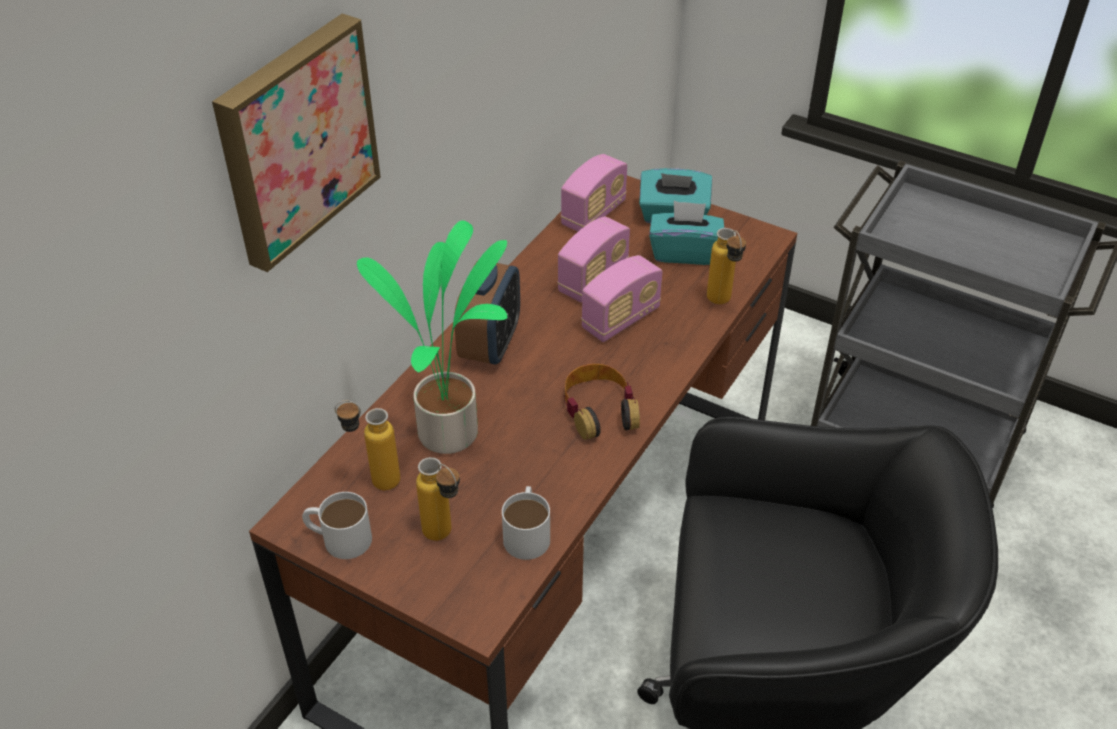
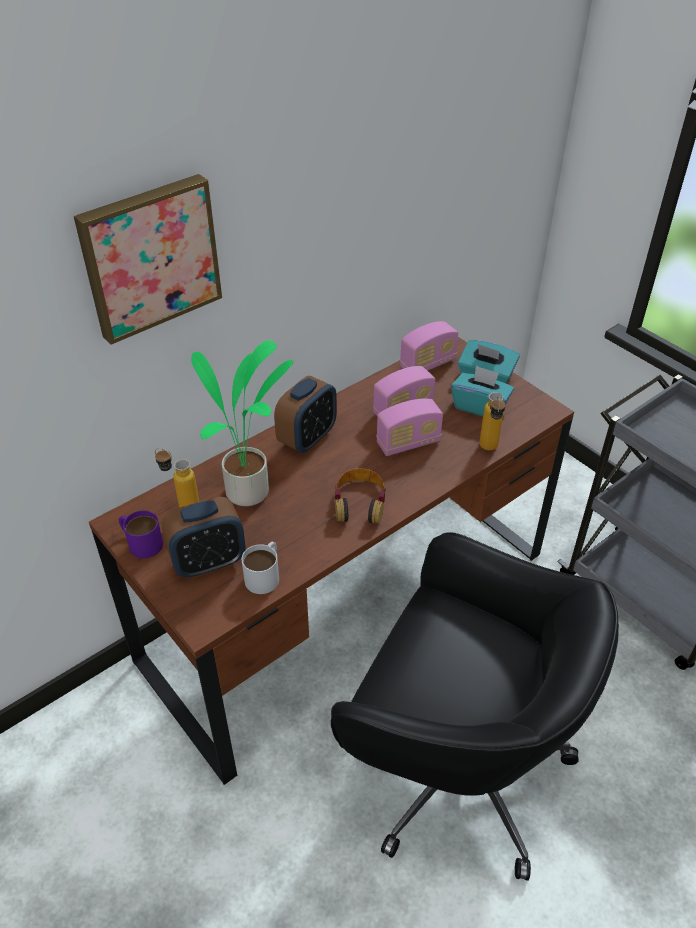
camera: 20 degrees right, 0 degrees up
white mug [302,492,372,559] -> purple mug [119,511,163,558]
bottle [416,457,460,541] -> alarm clock [161,497,245,578]

